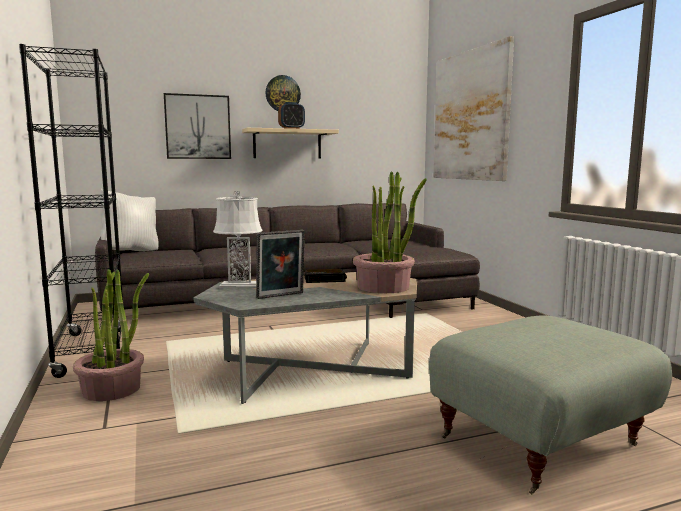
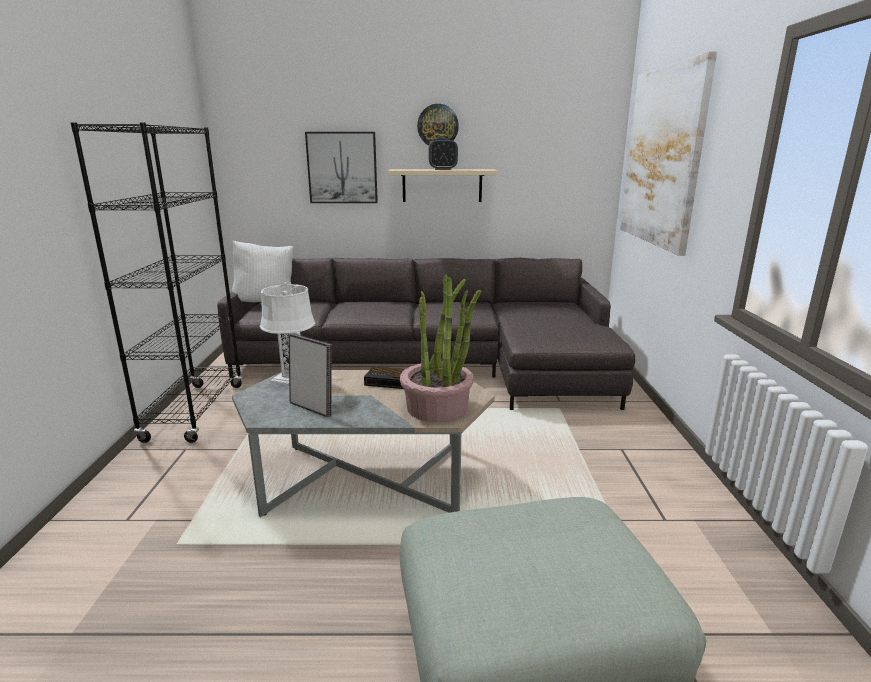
camera: 20 degrees right, 10 degrees up
potted plant [73,269,149,401] -> none
picture frame [256,230,305,299] -> picture frame turned 135 degrees counterclockwise [289,333,332,417]

